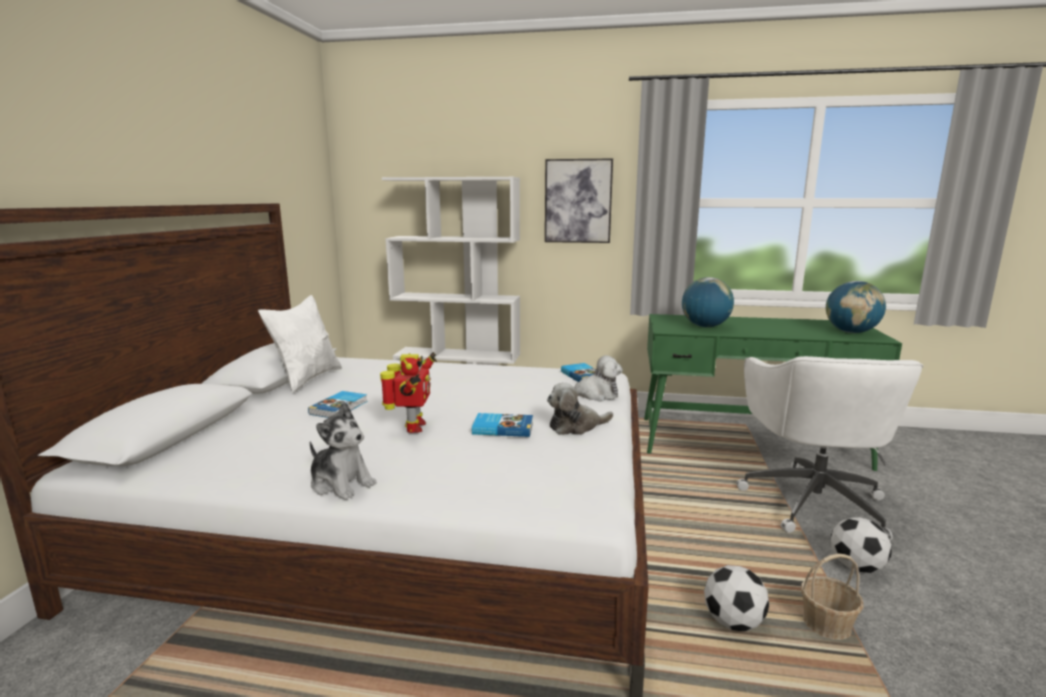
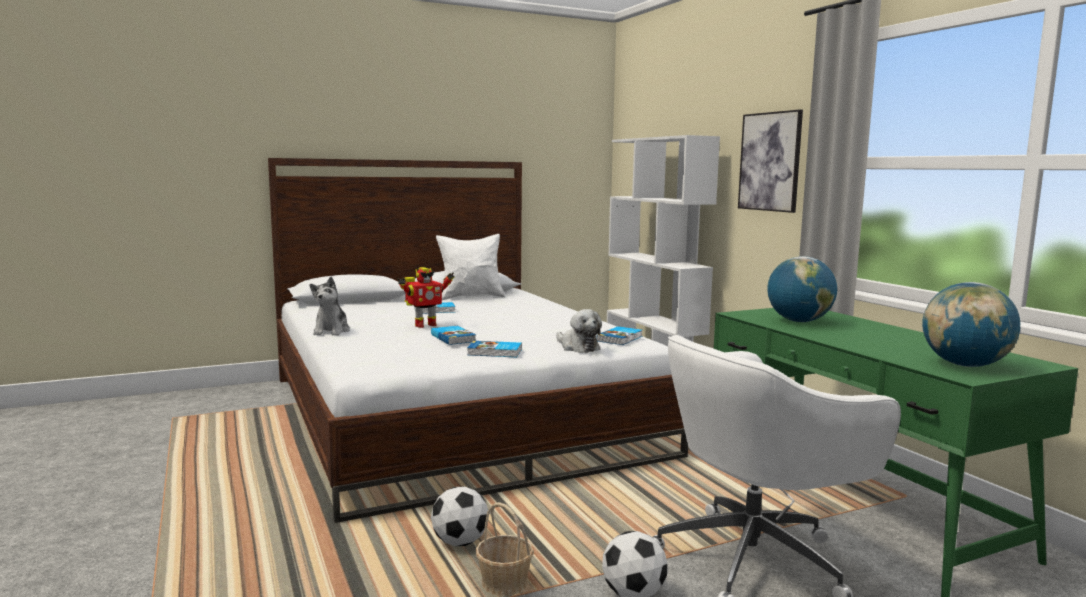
camera: 55 degrees right, 5 degrees down
plush toy [547,383,613,435] -> book [467,341,522,357]

